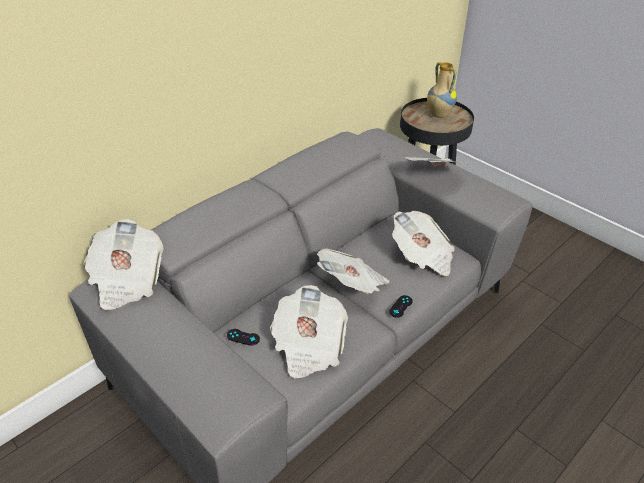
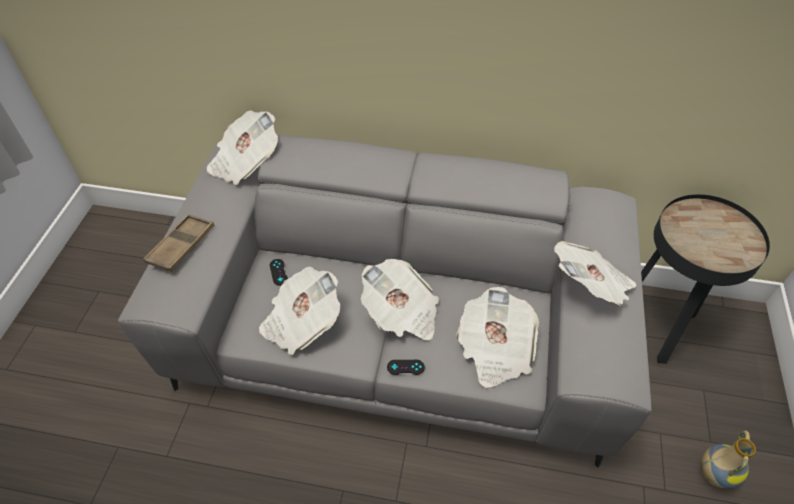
camera: 55 degrees right, 10 degrees up
vase [427,62,457,118] -> vase moved to [702,431,756,488]
none -> brown tray [143,214,215,272]

